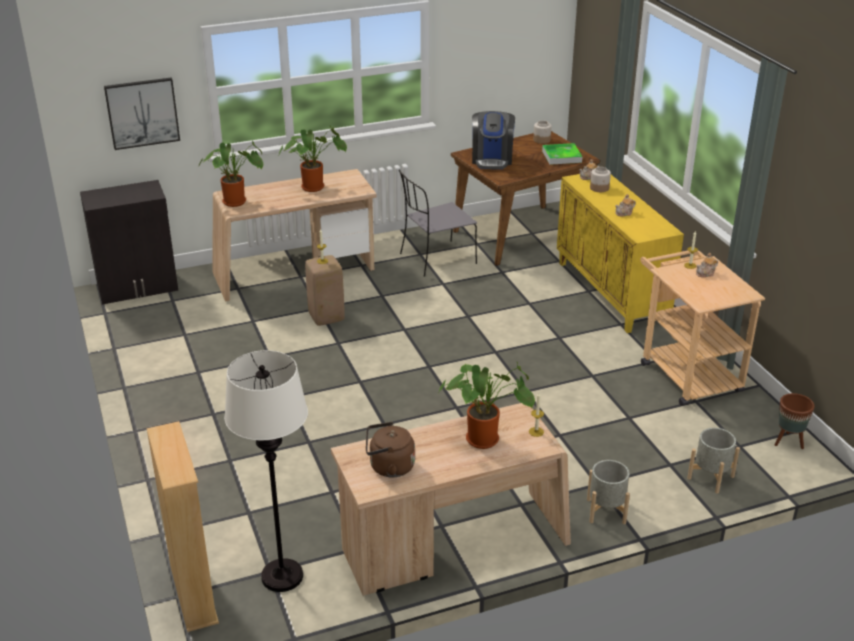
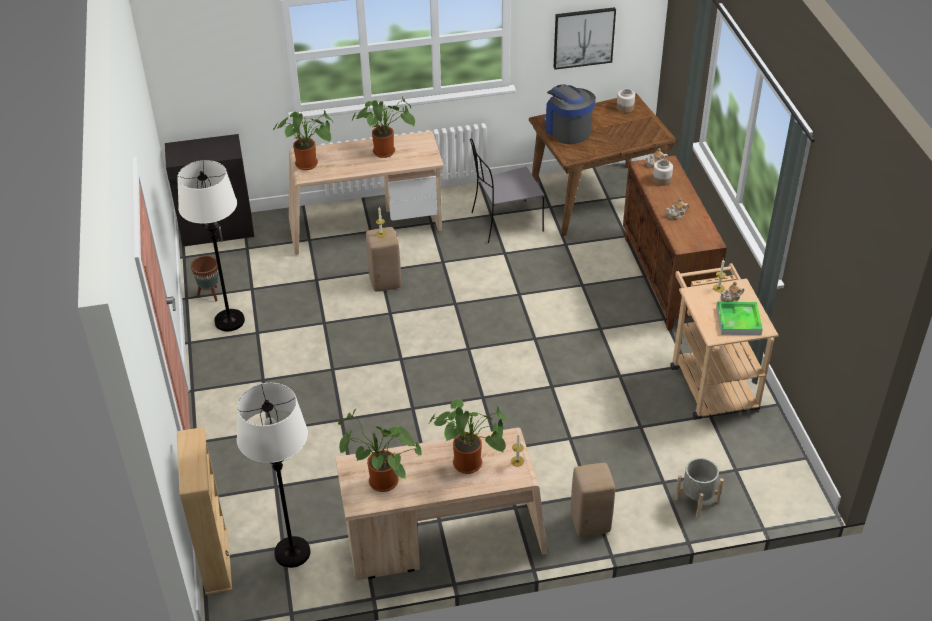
camera: 10 degrees right, 10 degrees up
picture [104,77,180,150] -> picture moved to [554,7,616,70]
brown kettle [366,422,415,477] -> potted plant [338,408,422,492]
coffee machine [472,111,515,169] -> coffee machine turned 135 degrees clockwise [544,84,596,144]
tray [542,143,582,165] -> tray moved to [716,302,763,335]
yellow cabinet [557,174,684,333] -> brown cabinet [623,155,727,330]
grey planter [587,460,630,524] -> beige stool [571,463,615,537]
brown planter [775,393,815,449] -> brown planter moved to [191,256,219,301]
none -> white floor lamp [177,160,245,331]

